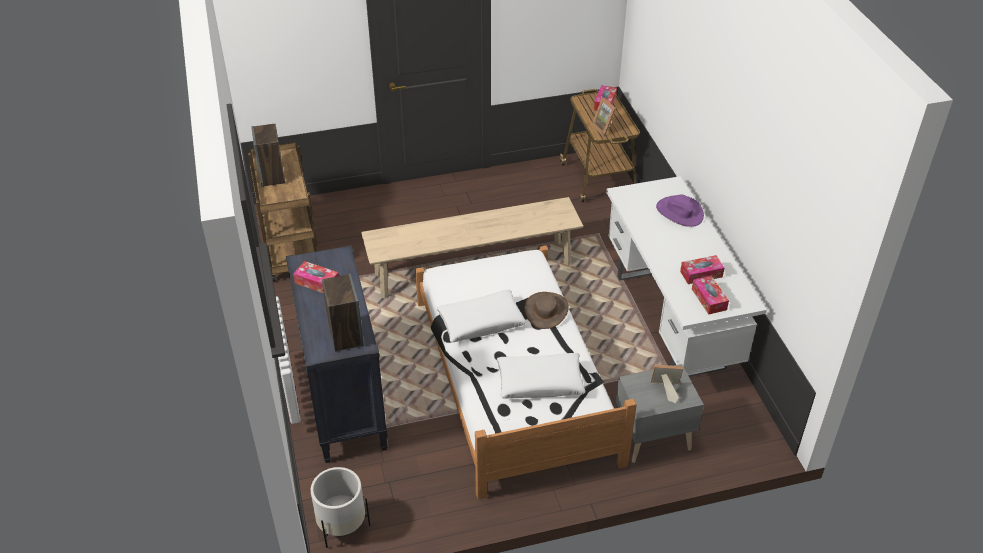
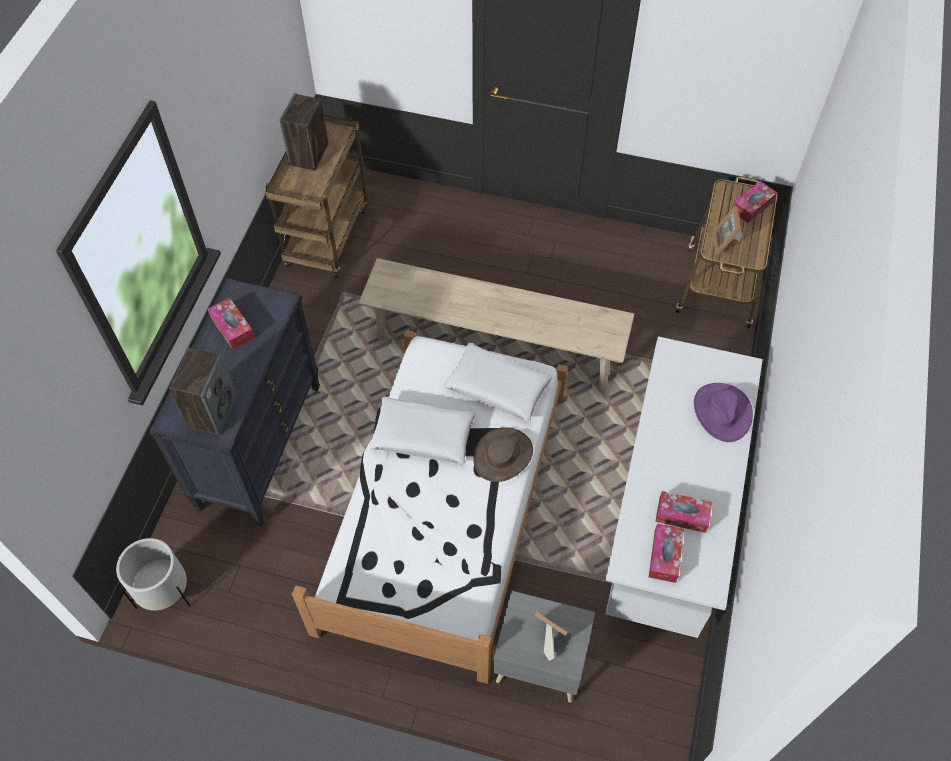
camera: 30 degrees right, 15 degrees up
white pillow [497,353,586,399] -> white pillow moved to [444,343,552,422]

